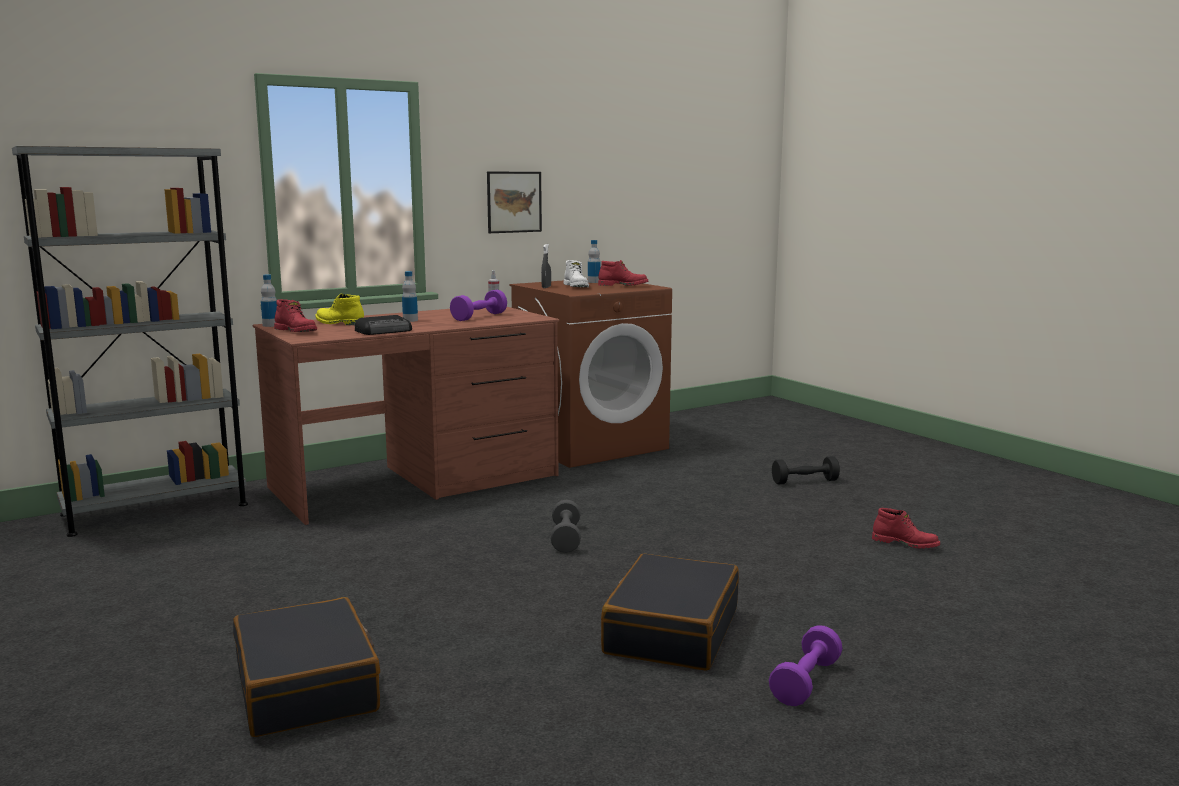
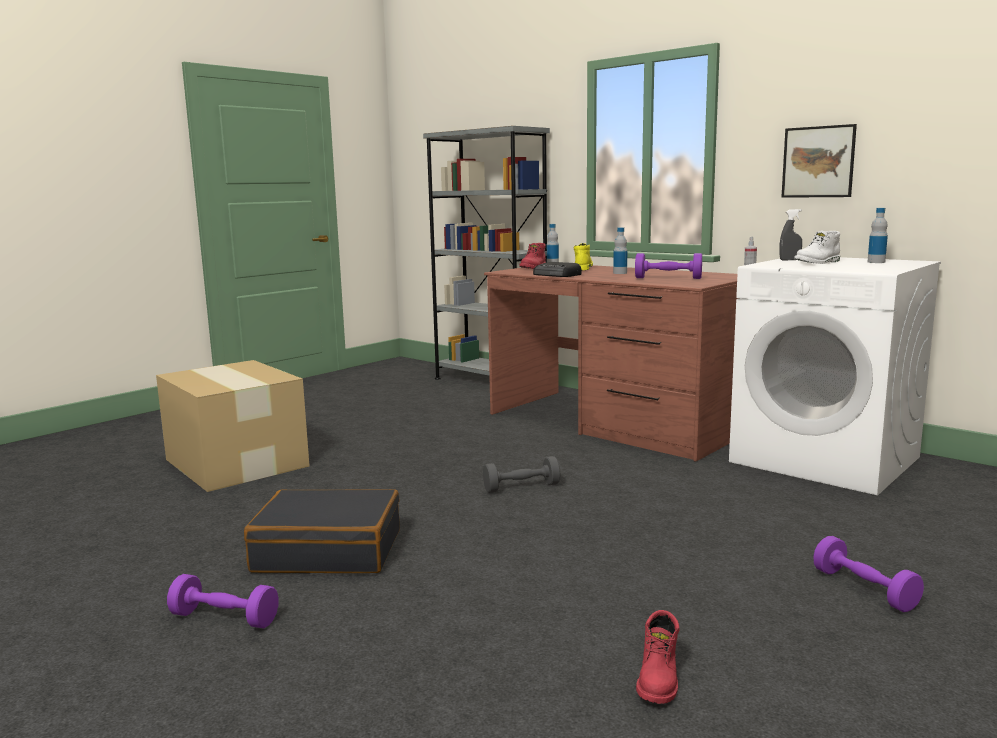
camera: 75 degrees right, 0 degrees up
black suitcase [233,597,380,737] -> cardboard box [156,360,309,492]
brown washing machine [510,279,672,468] -> white washing machine [729,257,941,495]
red boot [598,260,648,286] -> none
black dumbbell [772,456,840,484] -> purple dumbbell [813,536,924,612]

